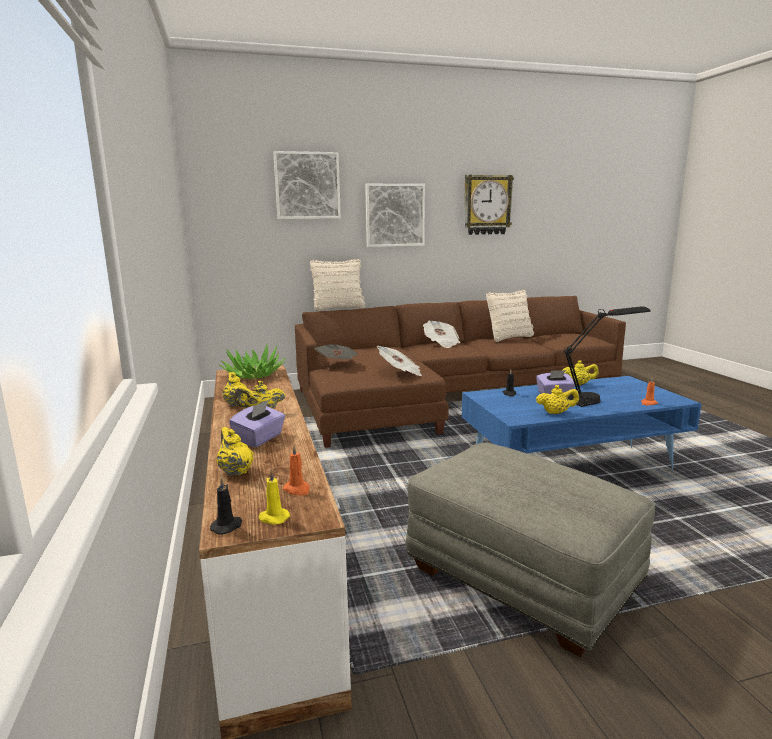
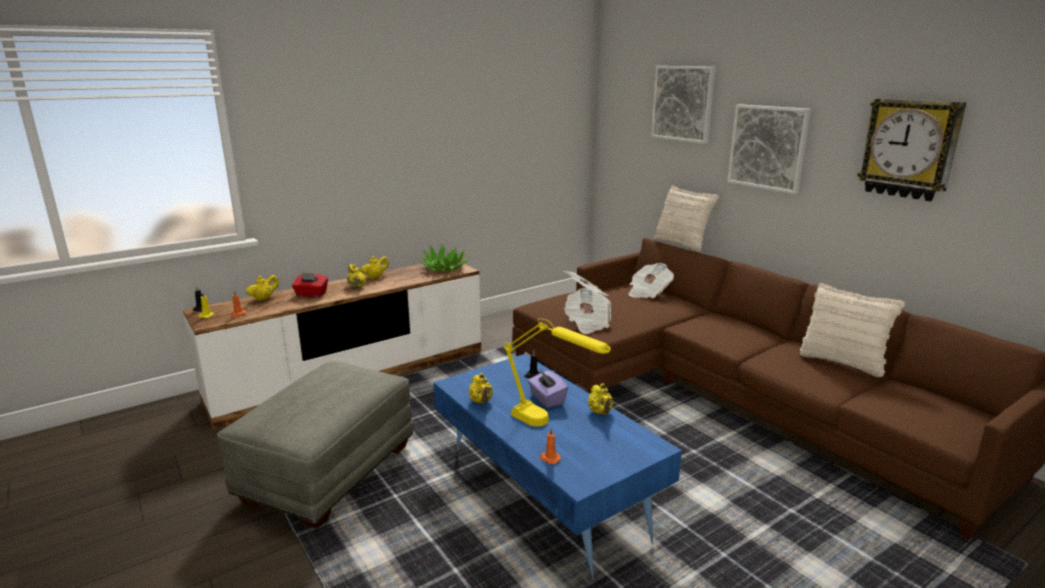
camera: 70 degrees right, 5 degrees up
purple tissue box [229,400,285,447] -> red tissue box [292,272,328,297]
newspaper [423,321,460,348] -> newspaper moved to [628,263,674,298]
black table lamp [564,306,651,407] -> yellow table lamp [504,319,611,427]

